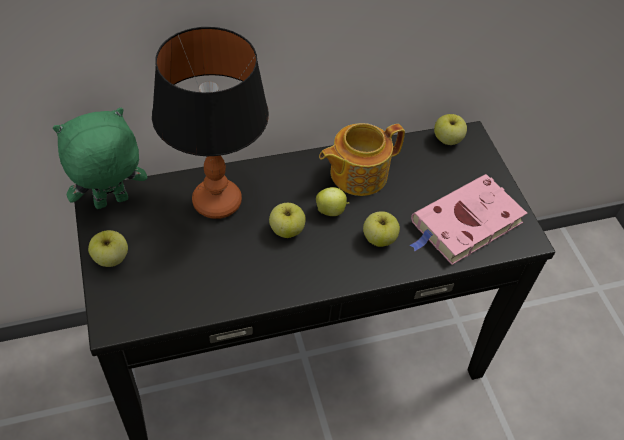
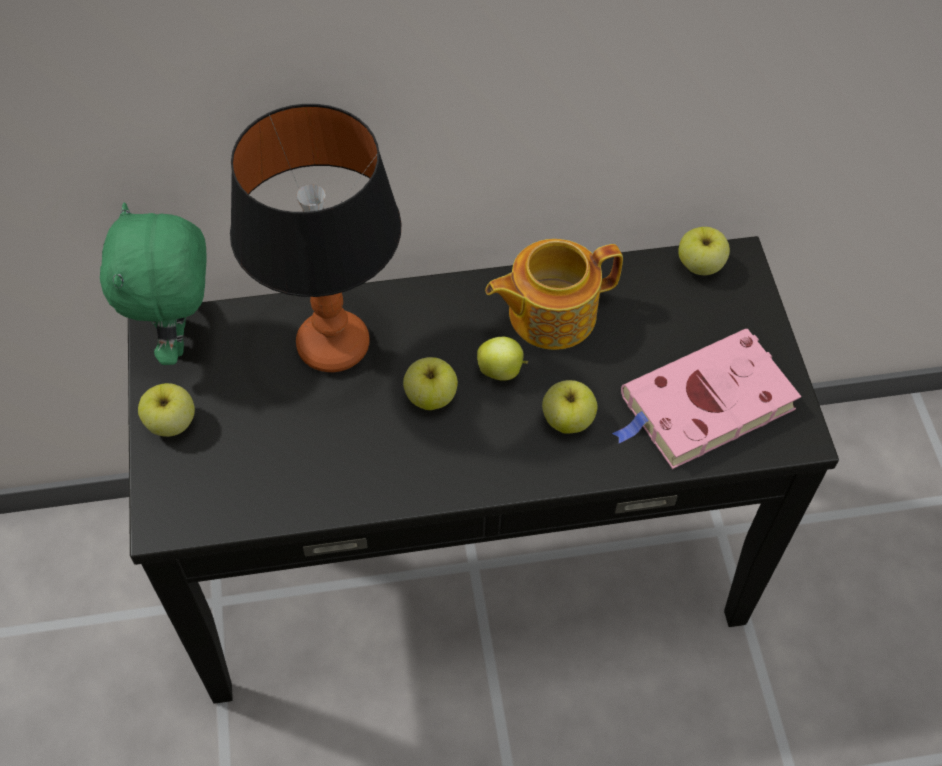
camera: 10 degrees right, 5 degrees up
green plush toy [53,108,147,209] -> green plush toy turned 75 degrees counterclockwise [100,202,206,365]

